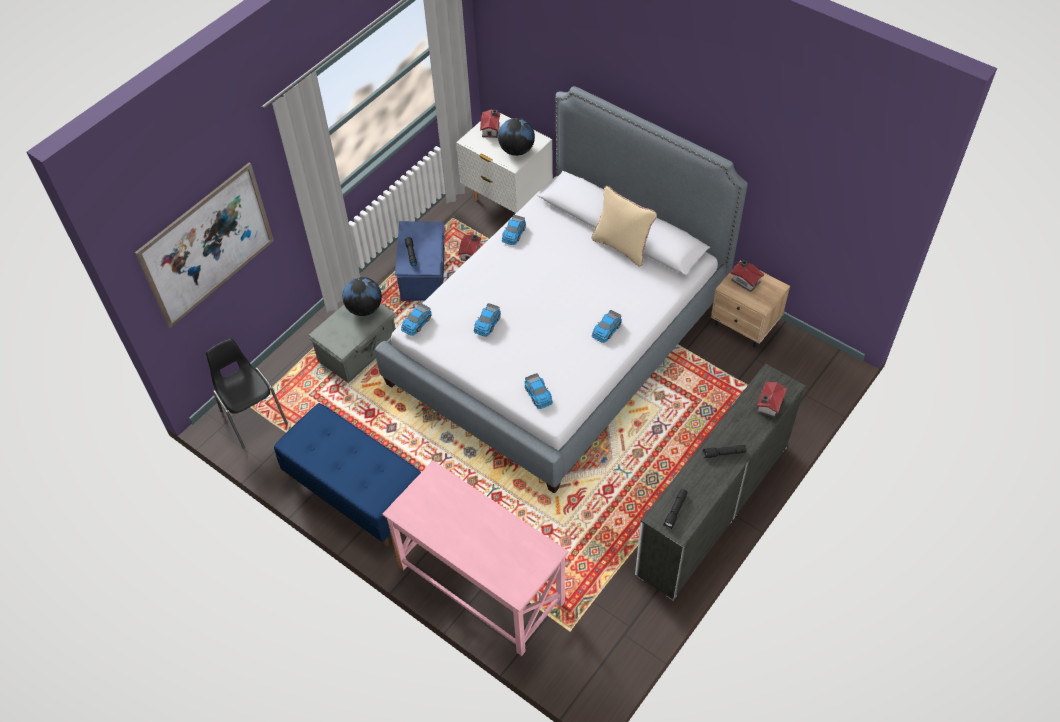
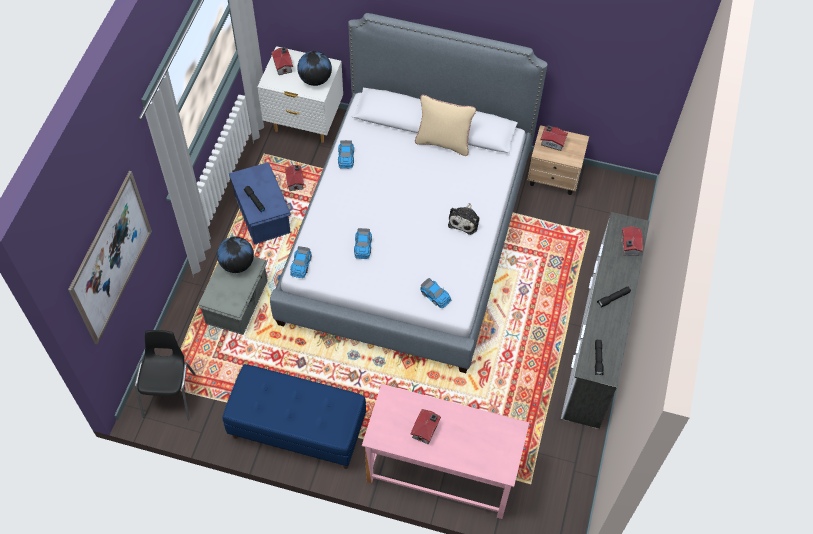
camera: 25 degrees left, 5 degrees up
black chair [206,339,288,448] -> black chair turned 60 degrees clockwise [135,330,195,420]
toy car [592,310,622,343] -> plush toy [448,203,480,235]
none -> toy house [410,409,441,445]

